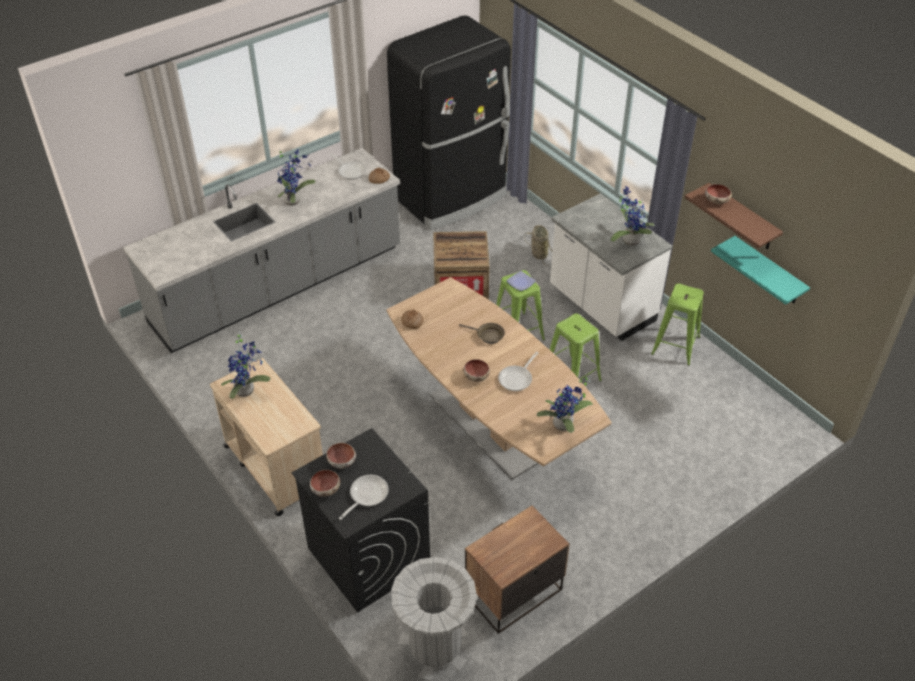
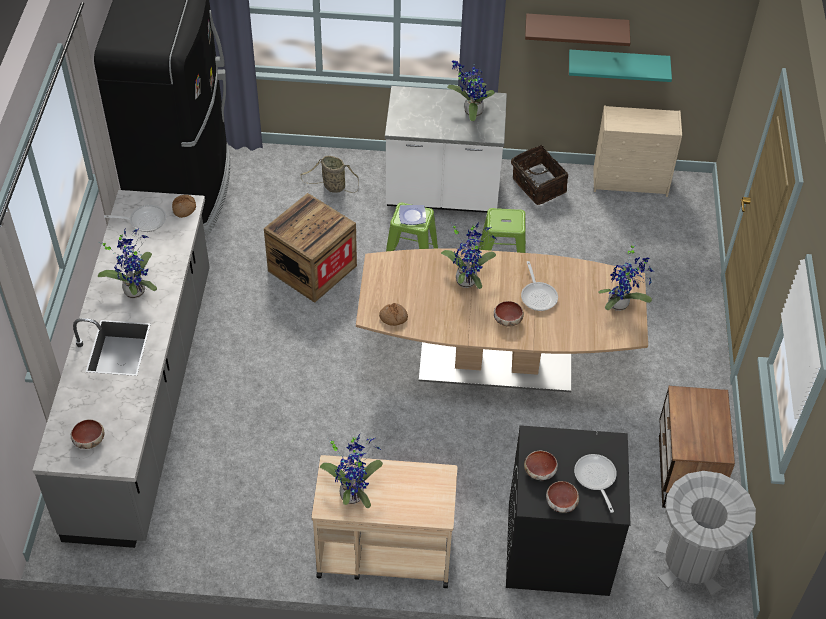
camera: 50 degrees left, 5 degrees up
brown frying pan [459,323,505,344] -> potted plant [441,222,497,289]
green stool [651,284,704,366] -> basket [511,145,568,205]
bowl [705,184,732,204] -> bowl moved to [71,419,104,449]
none -> beige dresser [593,106,682,197]

